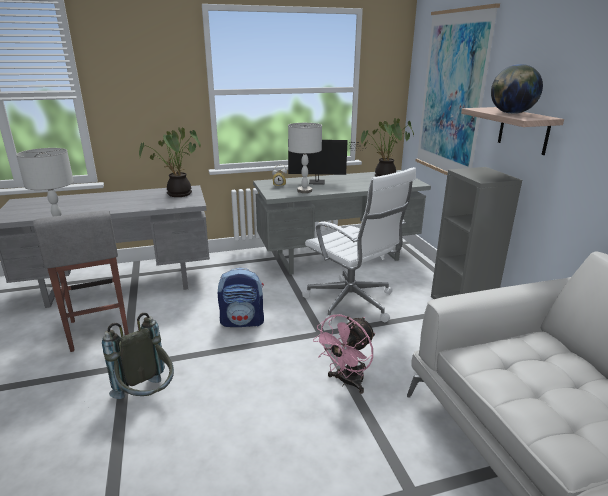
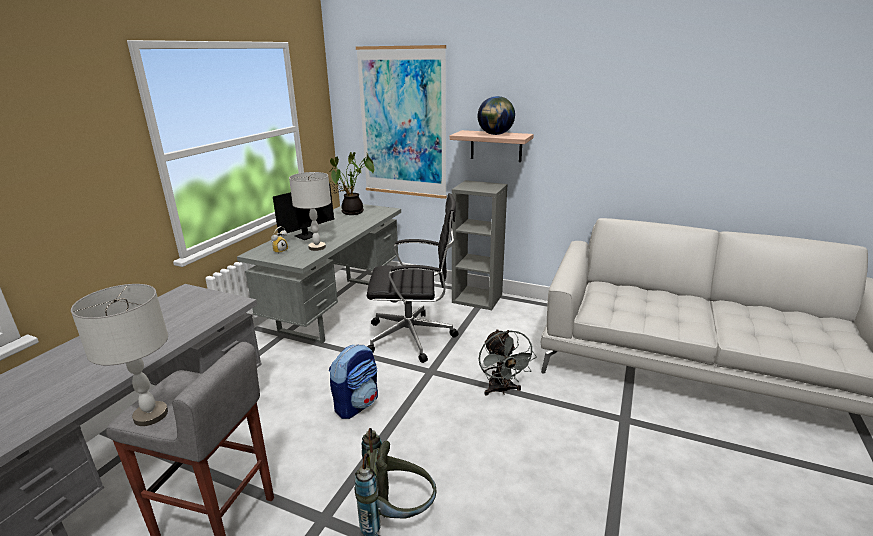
camera: 50 degrees left, 0 degrees up
potted plant [139,127,201,197] -> none
white office chair [302,167,416,325] -> black office chair [367,193,459,363]
pink fan [313,314,375,394] -> grey fan [479,329,536,396]

